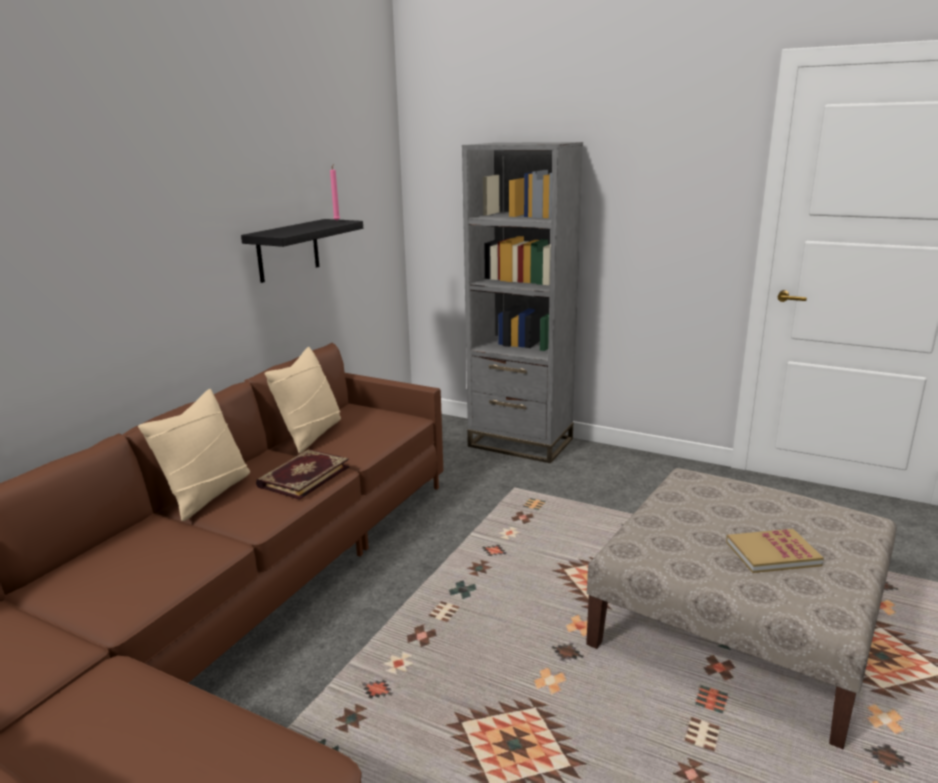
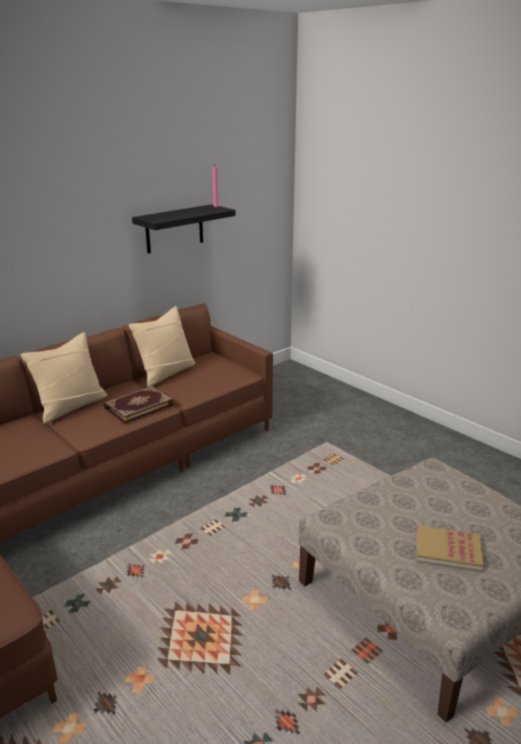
camera: 20 degrees right, 5 degrees up
grey bookcase [462,142,583,463] -> none

